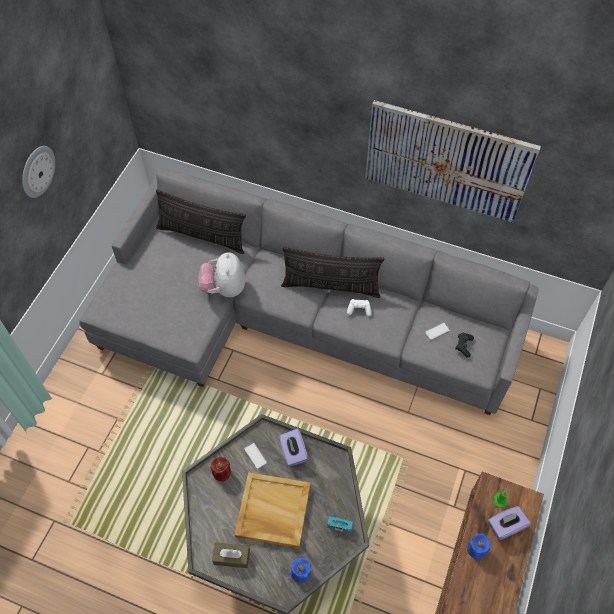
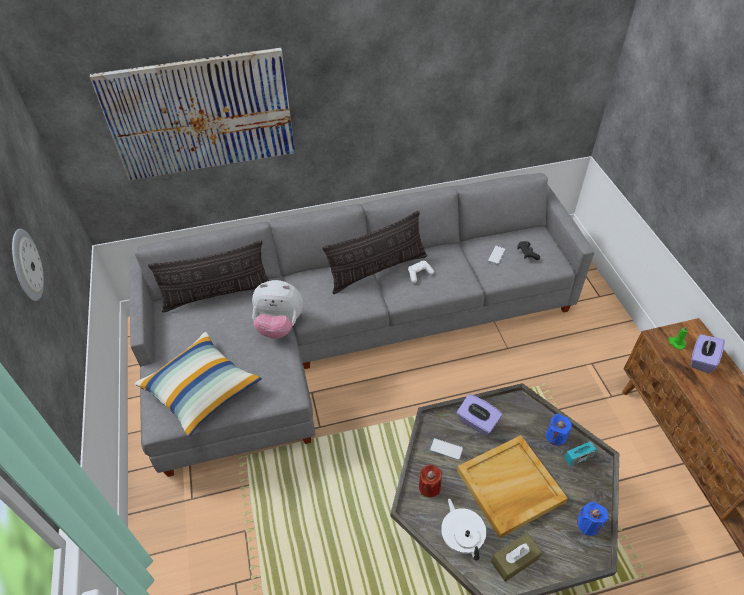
camera: 35 degrees left, 10 degrees down
plush toy [199,252,245,297] -> plush toy turned 45 degrees counterclockwise [252,280,303,339]
picture [365,100,541,222] -> picture moved to [90,48,295,180]
blue candle [467,533,491,559] -> blue candle moved to [546,414,572,446]
none -> pillow [135,332,262,437]
none -> white teapot [441,499,486,561]

